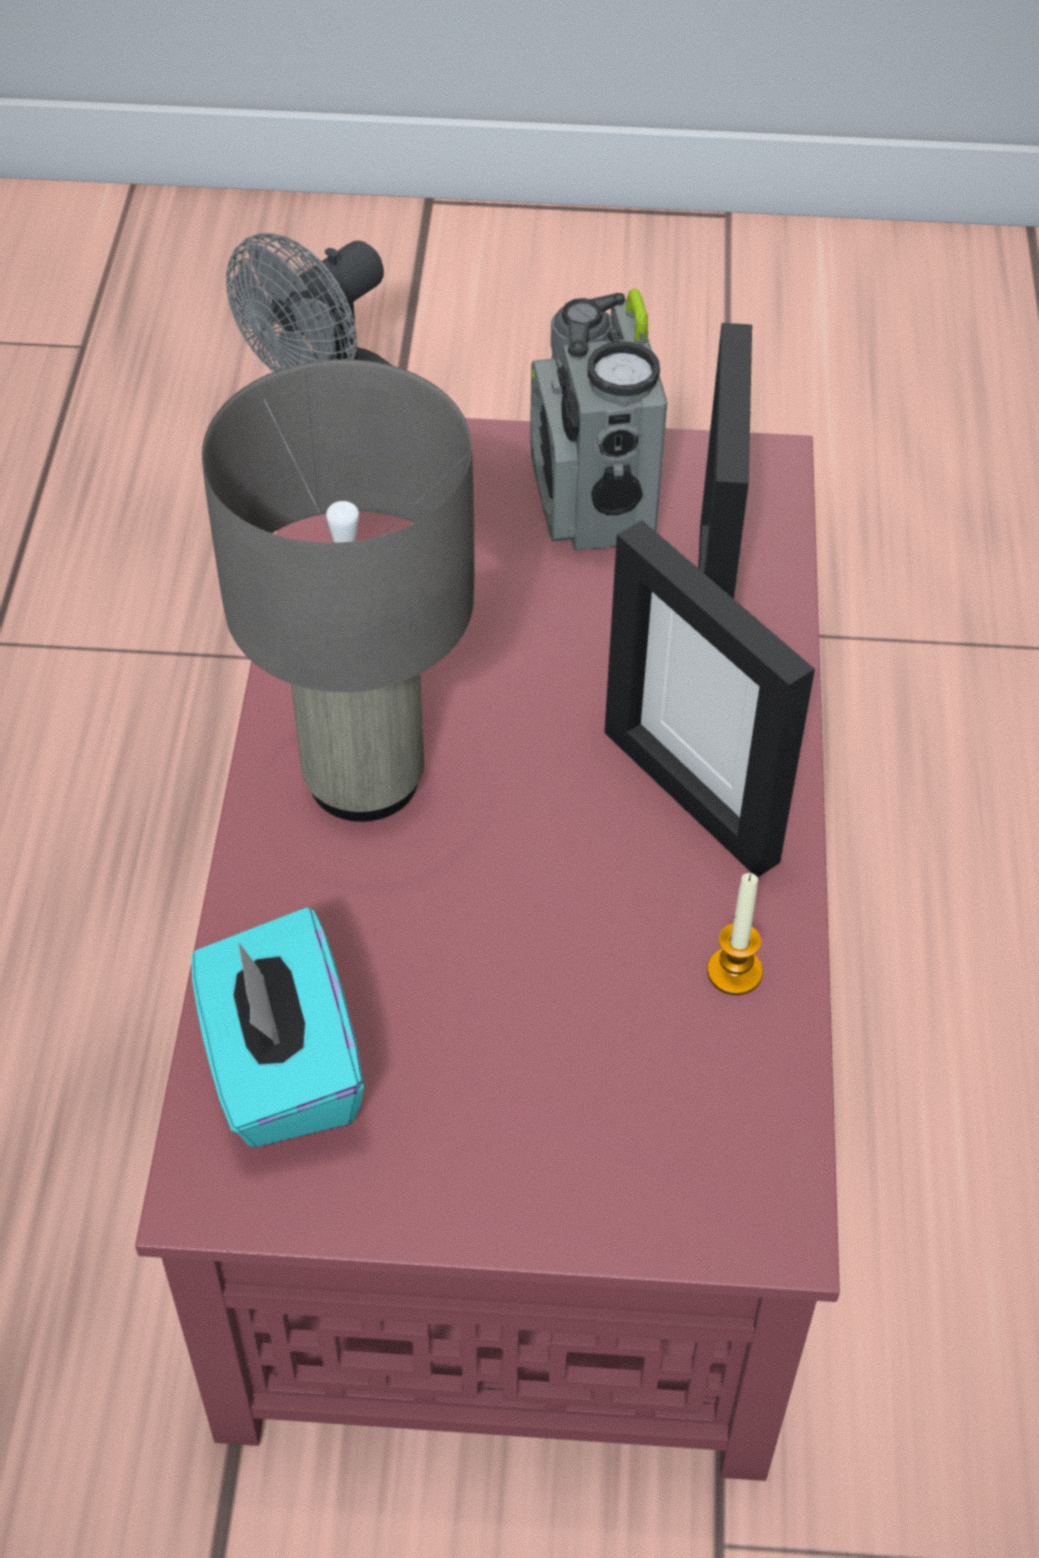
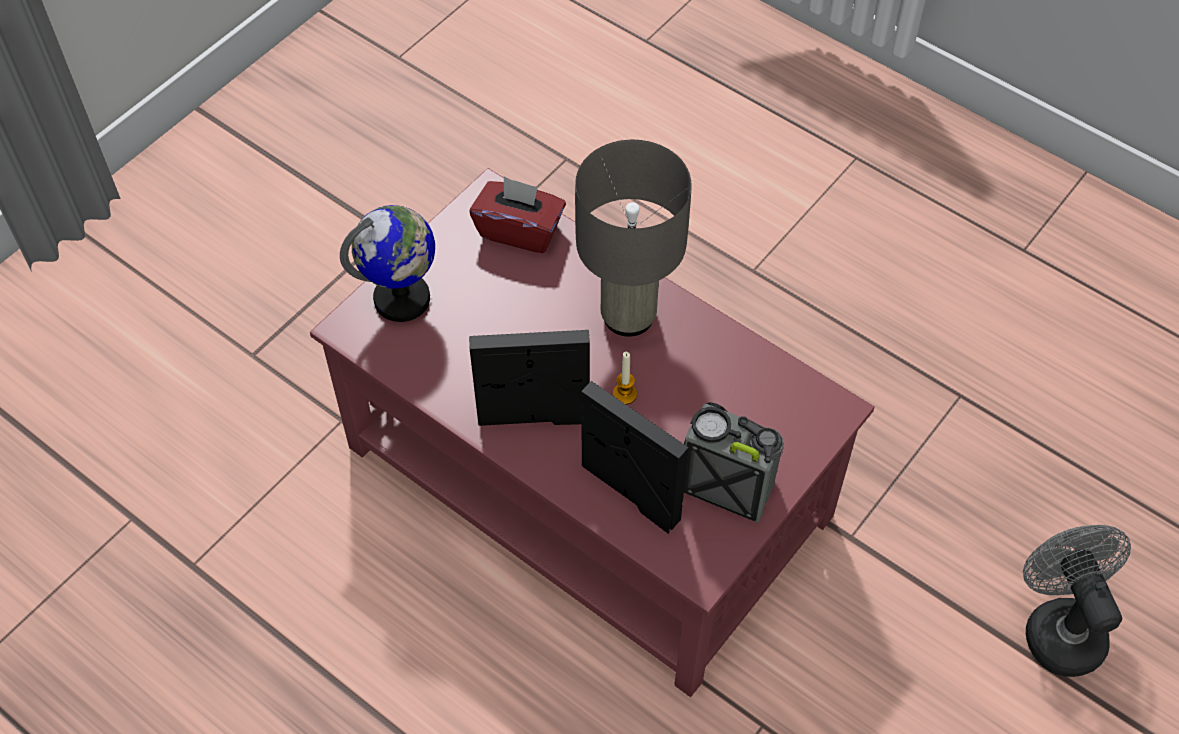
camera: 125 degrees right, 5 degrees up
turquoise tissue box [191,907,364,1147] -> red tissue box [470,176,566,253]
candle [707,873,763,995] -> candle moved to [613,352,637,404]
none -> globe [340,205,435,322]

